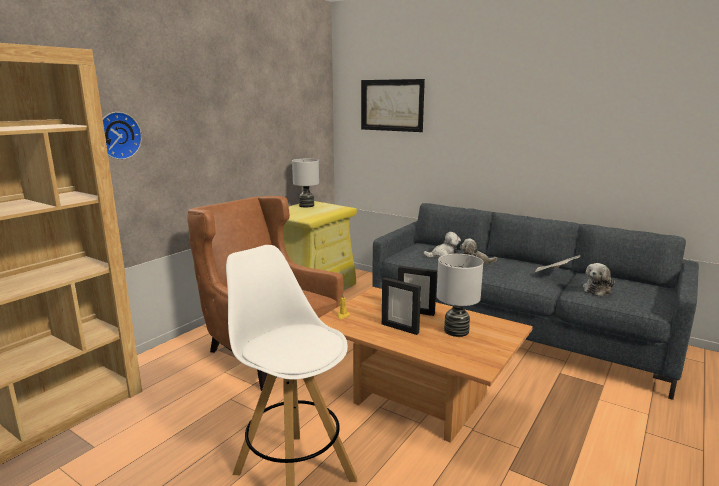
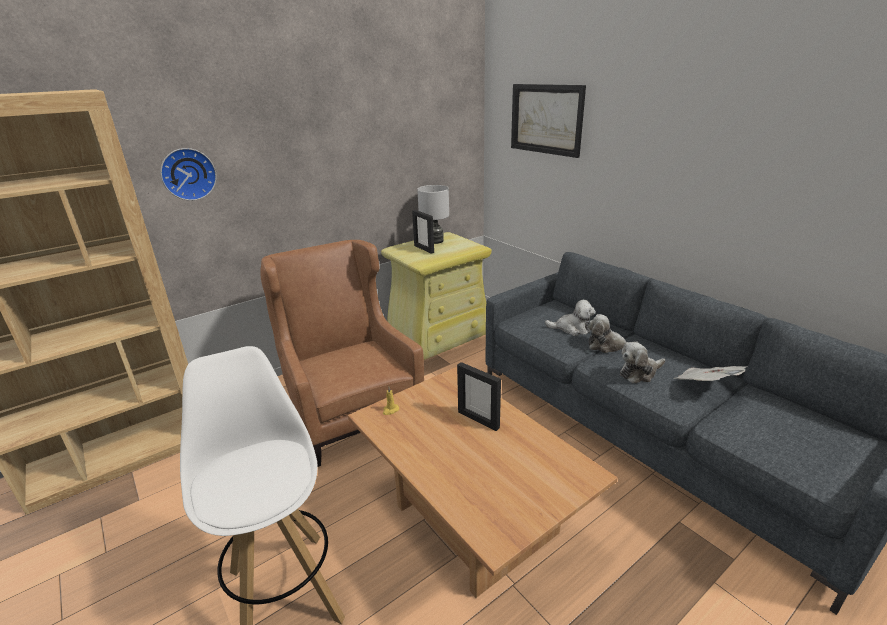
camera: 20 degrees right, 10 degrees up
picture frame [382,277,421,335] -> picture frame moved to [412,210,434,253]
grey table lamp [437,254,483,337] -> none
plush toy [583,263,615,296] -> plush toy moved to [620,342,665,383]

